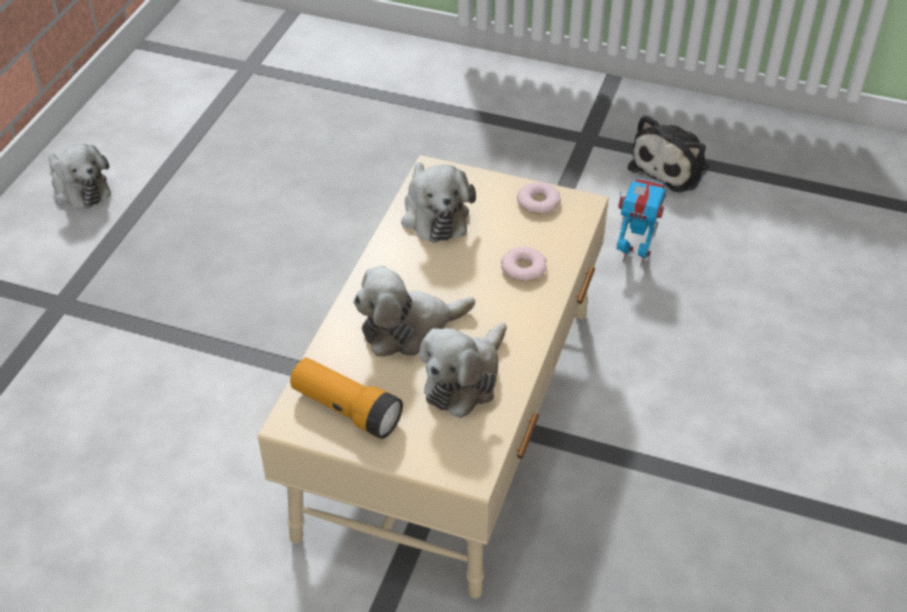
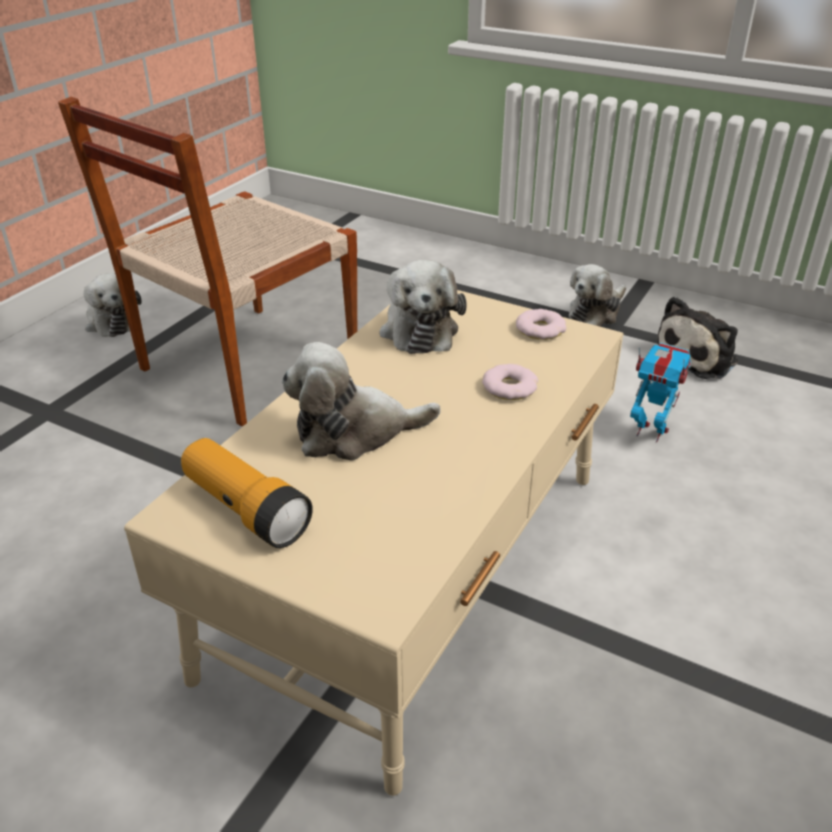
camera: 10 degrees right, 10 degrees down
plush toy [419,322,507,418] -> plush toy moved to [569,264,626,326]
none -> chair [58,97,357,426]

